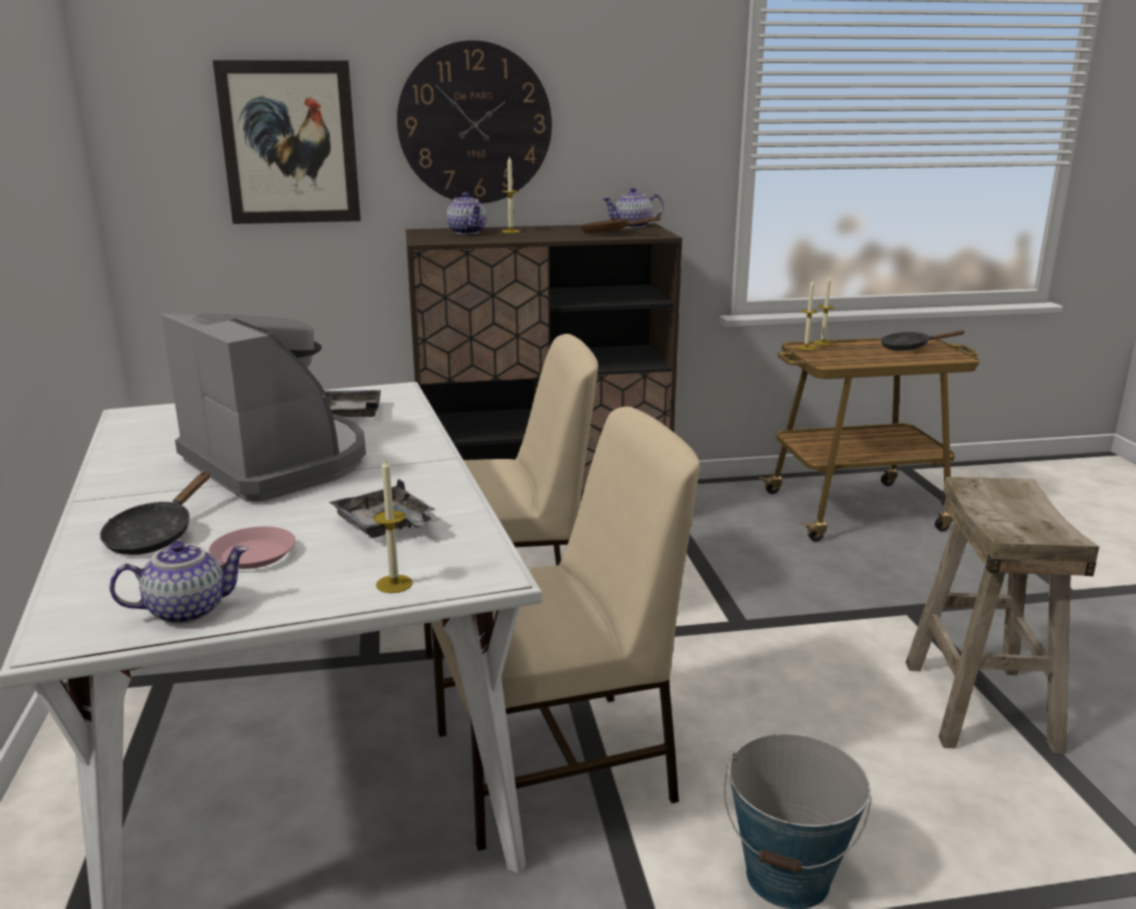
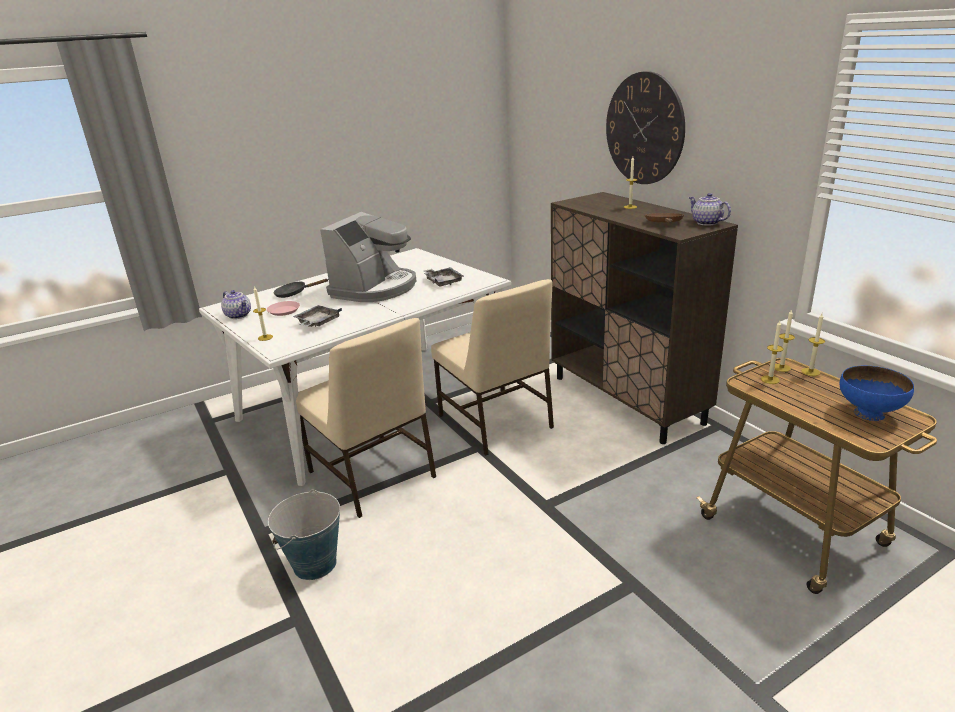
camera: 70 degrees right, 5 degrees up
picture [213,60,361,224] -> none
teapot [447,192,487,234] -> none
black frying pan [880,330,964,350] -> blue bowl [840,366,914,421]
beige stool [906,477,1099,754] -> none
none -> candle [761,321,783,384]

